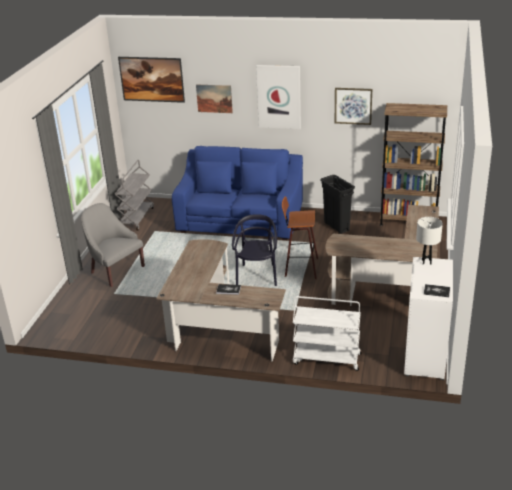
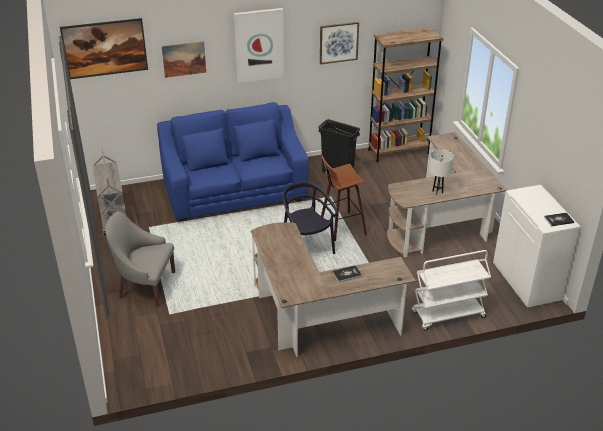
camera: 30 degrees left, 5 degrees up
white table lamp [416,217,443,265] -> white table lamp moved to [429,149,454,195]

